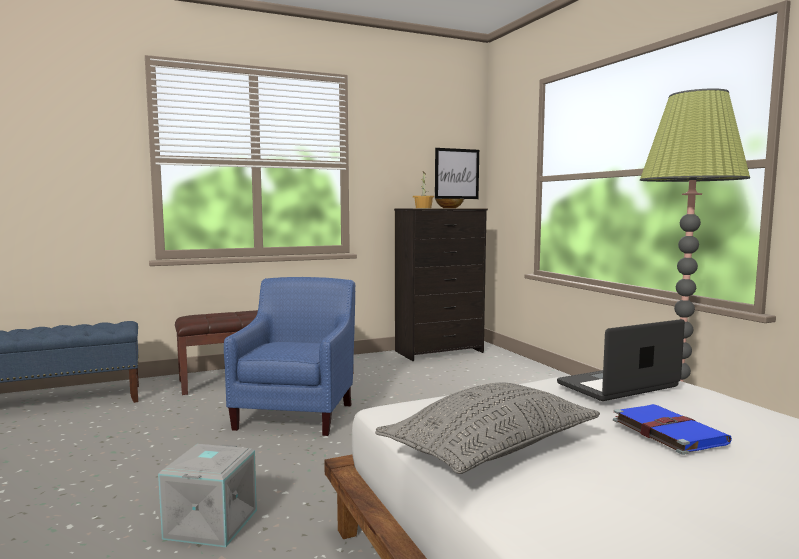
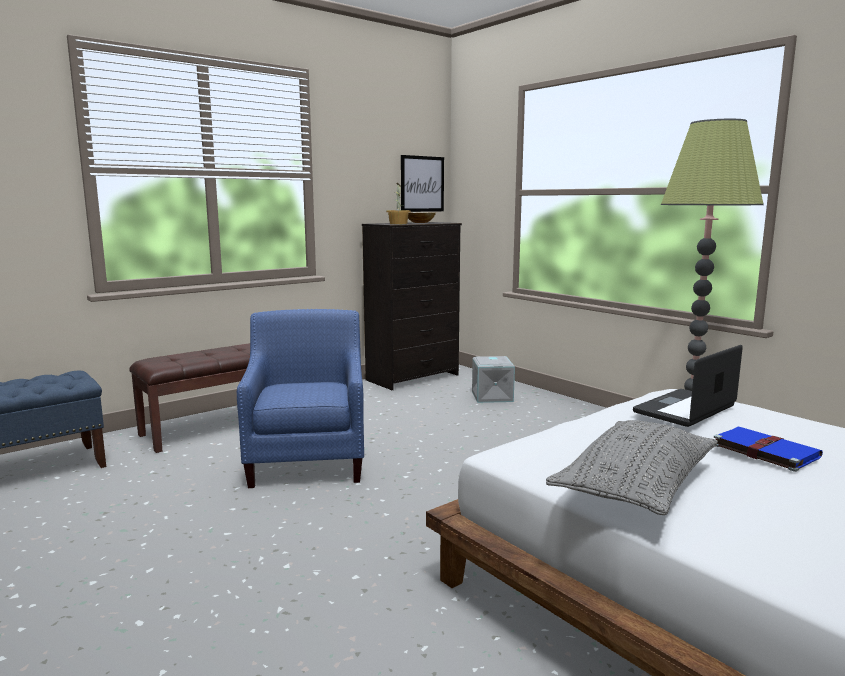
camera: 15 degrees left, 5 degrees up
grey storage box [158,444,257,547] -> grey storage box moved to [472,356,515,403]

